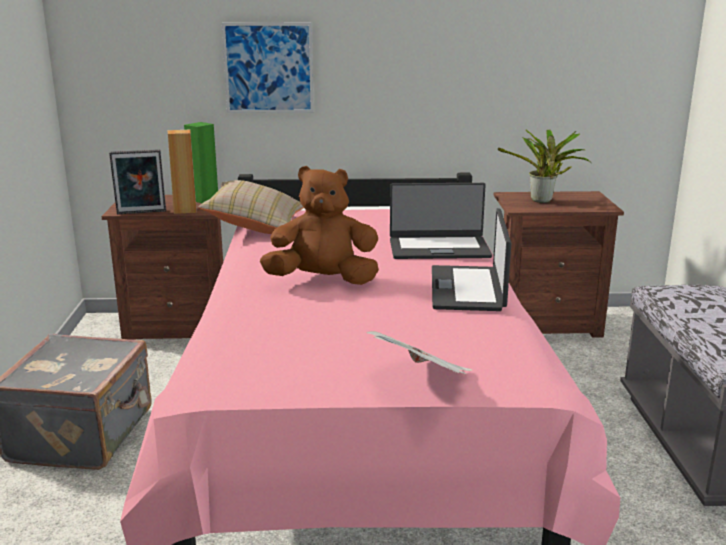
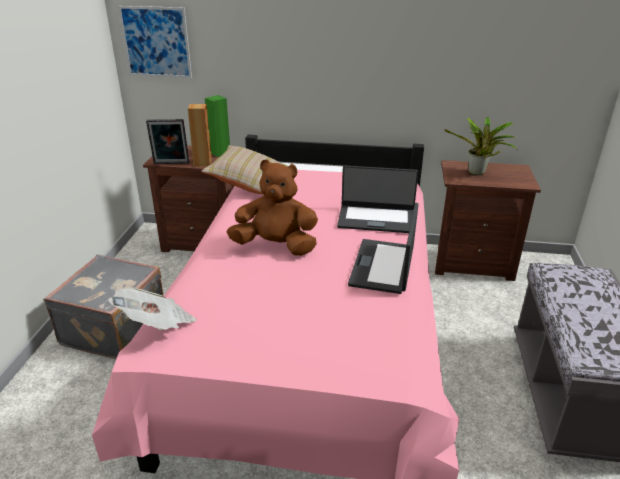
camera: 10 degrees right, 10 degrees up
picture [222,22,314,113] -> picture moved to [118,6,192,78]
newspaper [367,331,472,374] -> newspaper moved to [108,287,197,330]

